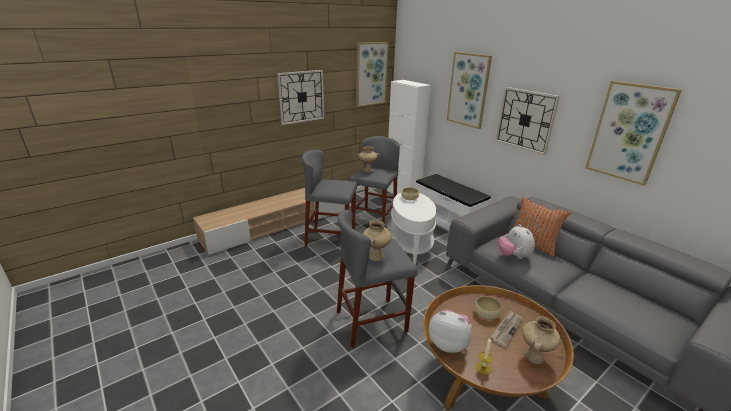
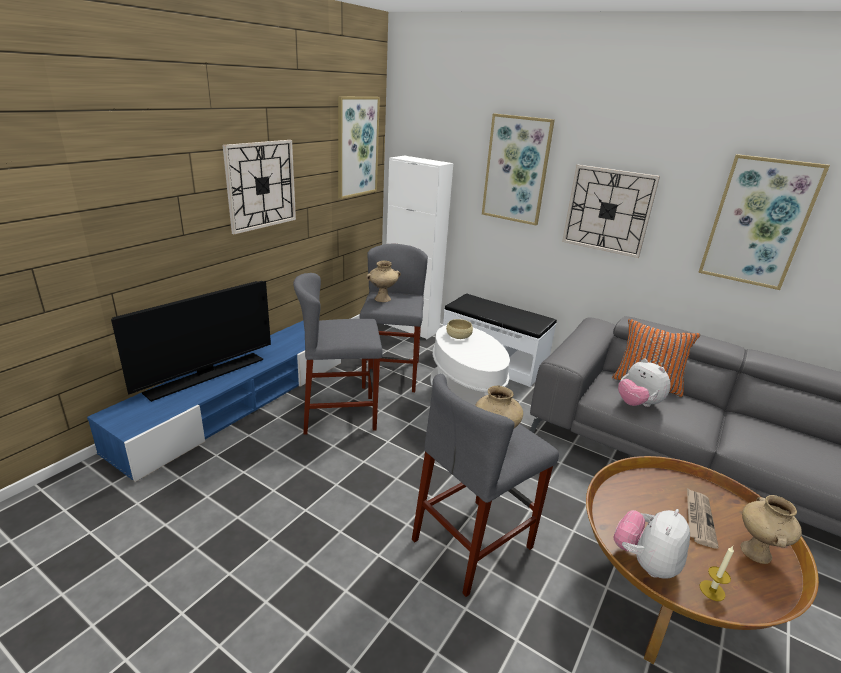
camera: 20 degrees left, 0 degrees up
beige tv stand [193,188,345,255] -> blue tv stand [87,321,341,482]
plush toy [429,310,472,353] -> plush toy turned 60 degrees counterclockwise [613,509,690,579]
beige bowl [474,296,502,320] -> none
none -> television [111,281,271,402]

